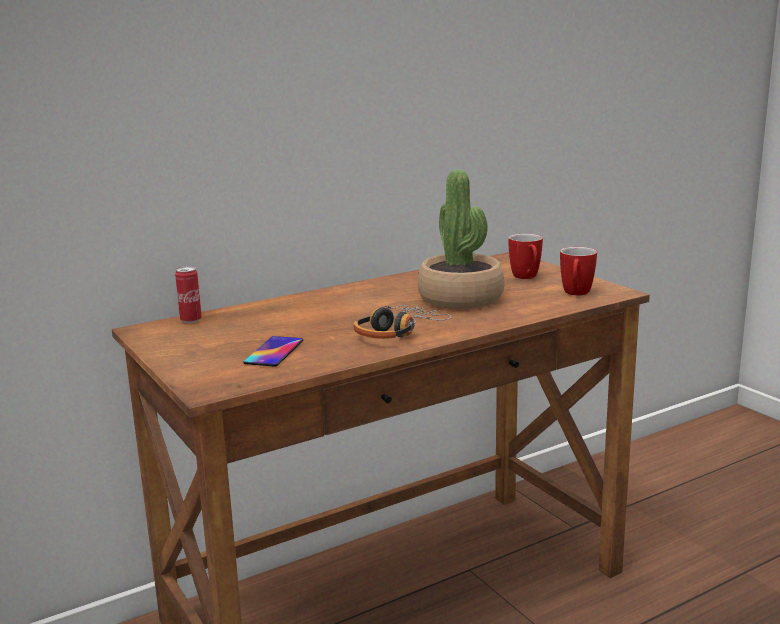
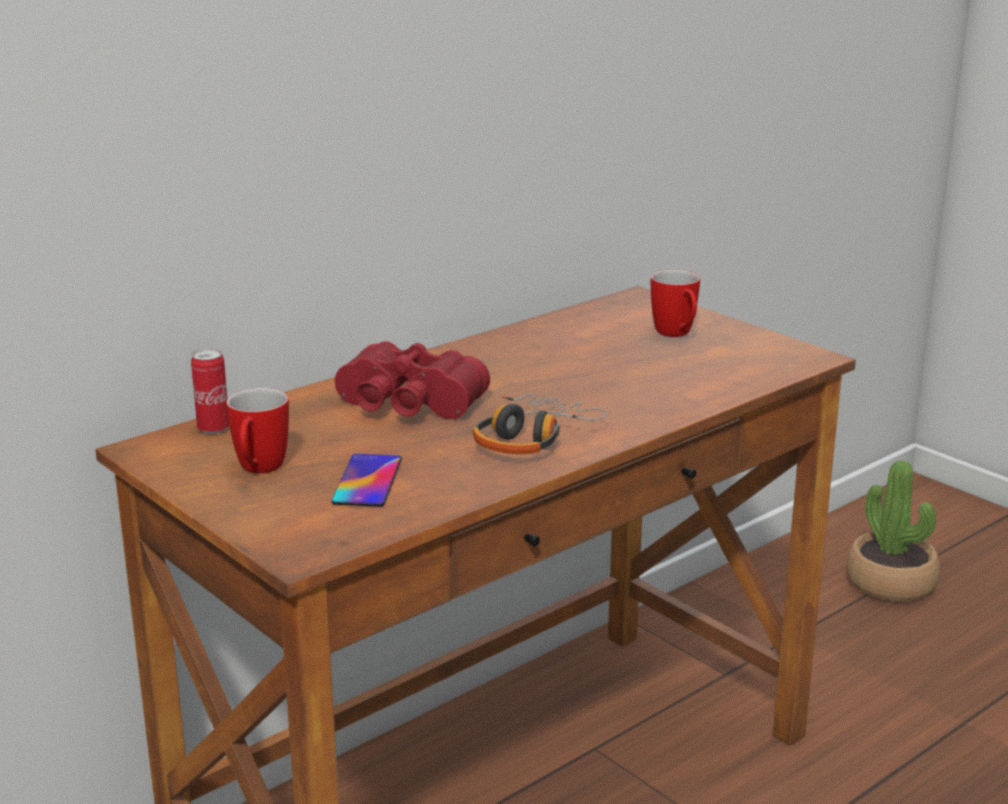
camera: 10 degrees left, 5 degrees up
potted plant [418,170,504,309] -> potted plant moved to [847,460,940,602]
mug [560,247,597,296] -> mug moved to [226,388,289,473]
none -> red binoculars [335,341,490,419]

